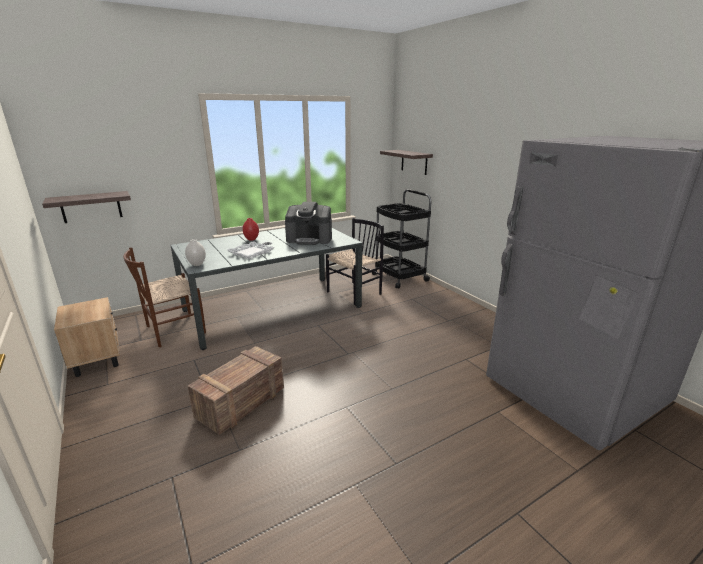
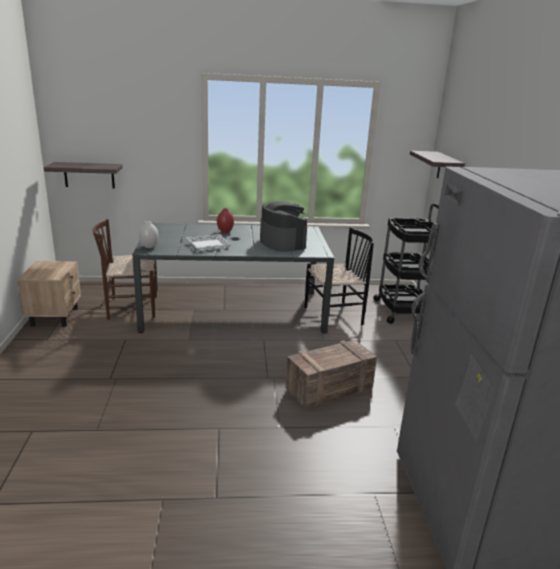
camera: 25 degrees right, 0 degrees up
crate [188,346,284,435] -> crate moved to [286,340,377,408]
coffee machine [285,202,332,245] -> coffee machine turned 150 degrees counterclockwise [260,201,307,252]

